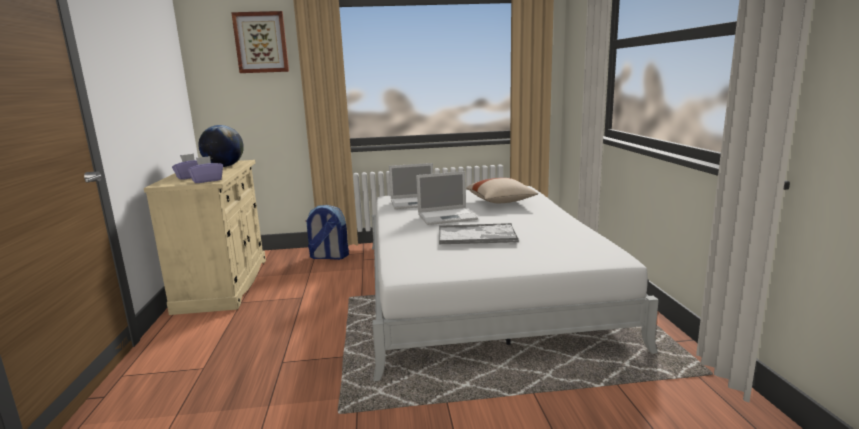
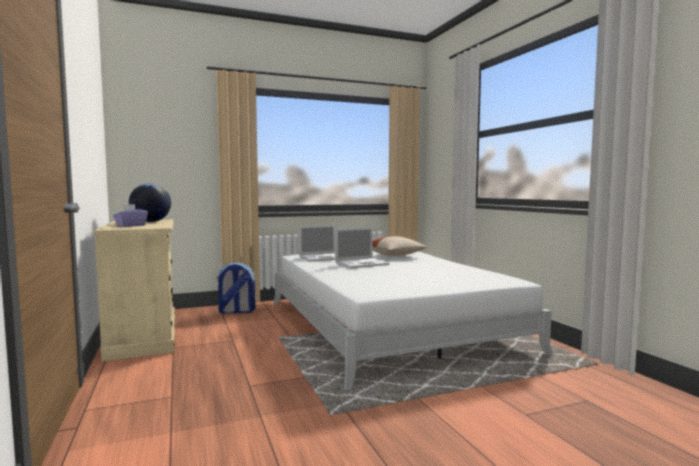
camera: 15 degrees left, 10 degrees down
purple tissue box [188,156,223,183] -> none
picture [231,11,289,73] -> none
tray [439,223,519,245] -> none

